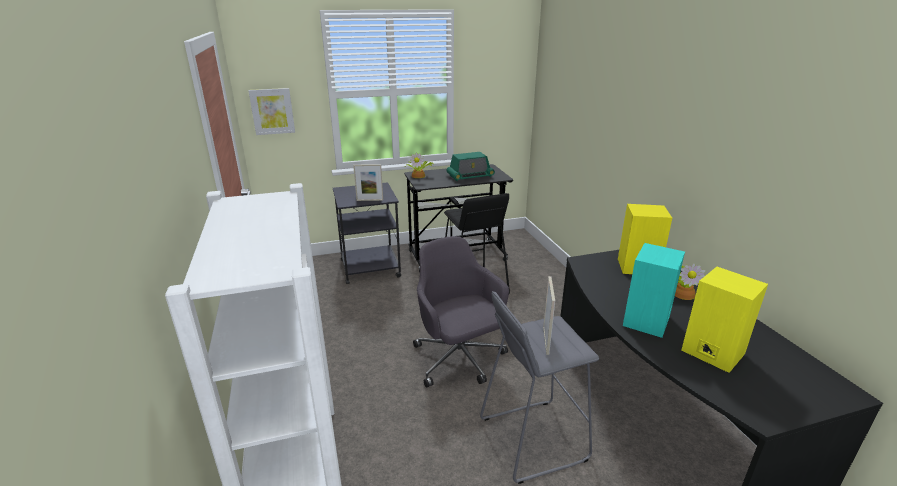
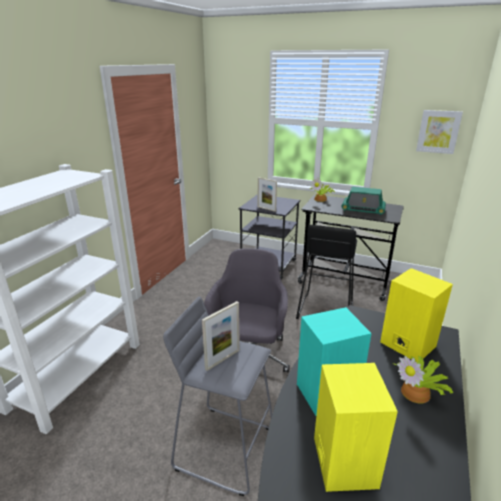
camera: 40 degrees right, 0 degrees up
picture [248,88,295,135] -> picture moved to [416,110,463,154]

